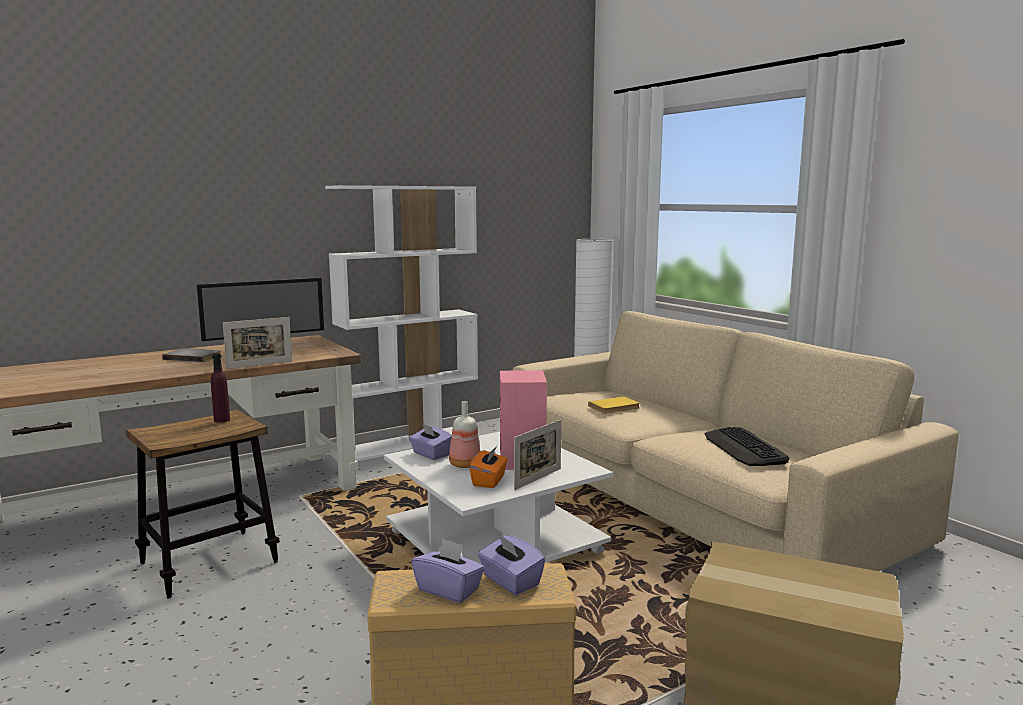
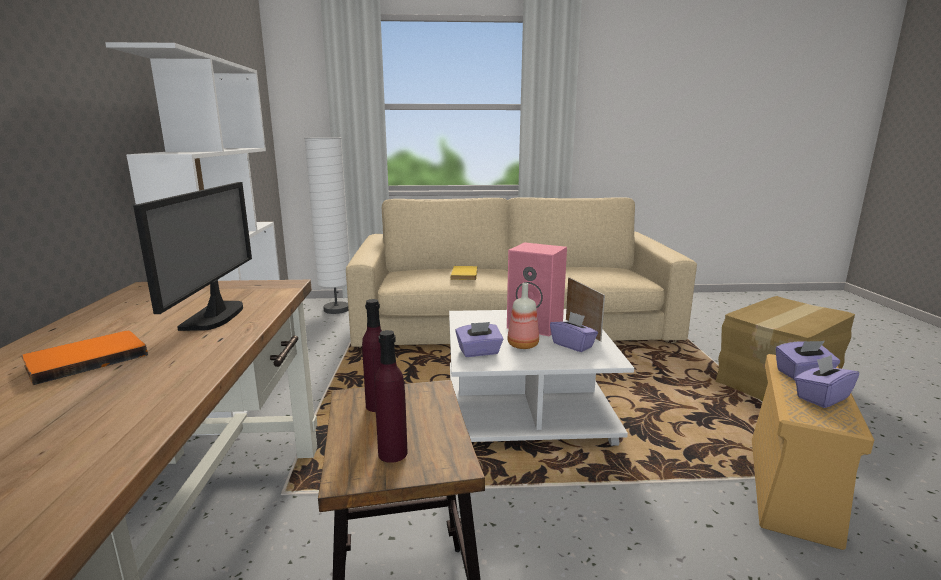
camera: 60 degrees left, 5 degrees up
grey book [162,348,221,362] -> orange book [21,331,148,385]
picture frame [223,317,292,369] -> none
orange tissue box [469,446,508,488] -> purple tissue box [550,312,598,352]
keyboard [705,427,790,466] -> none
none -> purple bottle [374,330,407,463]

